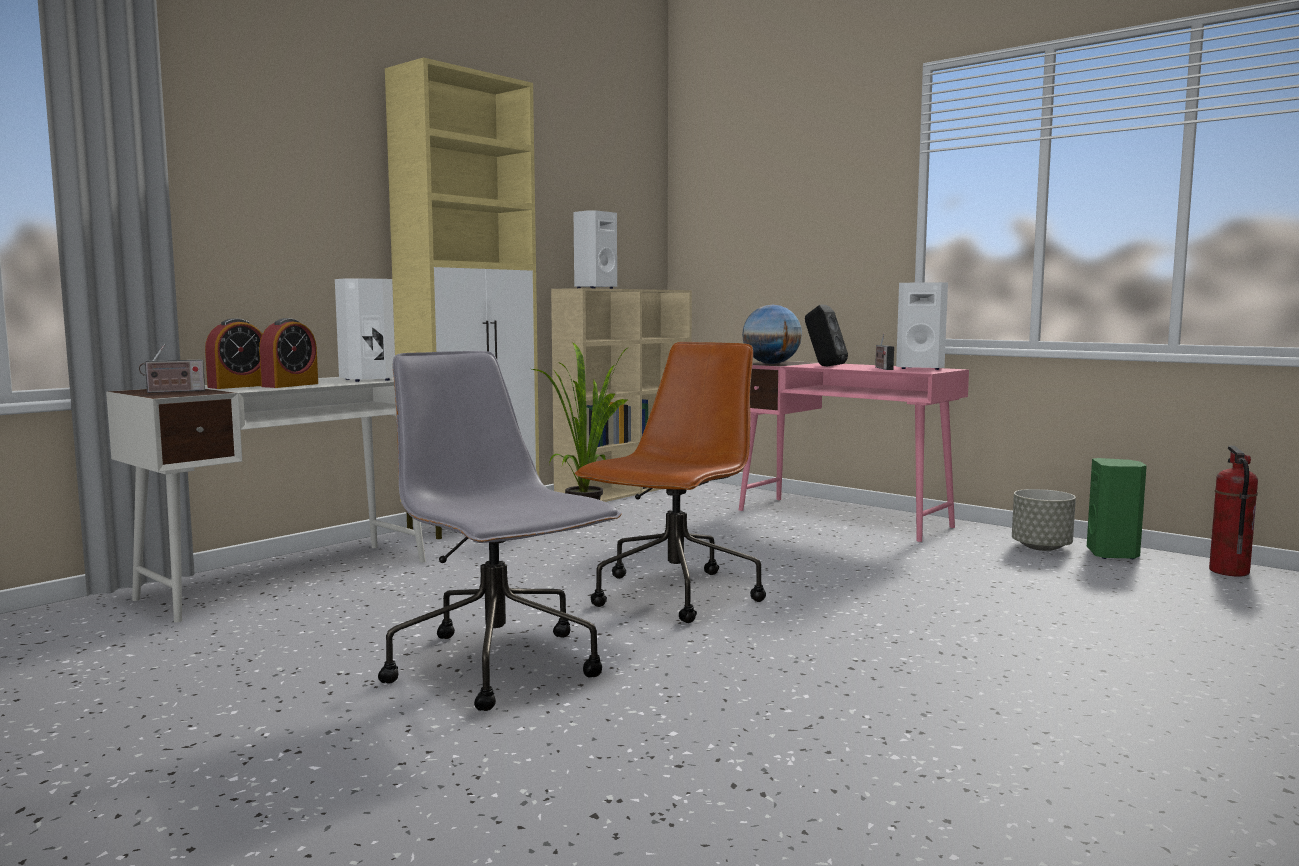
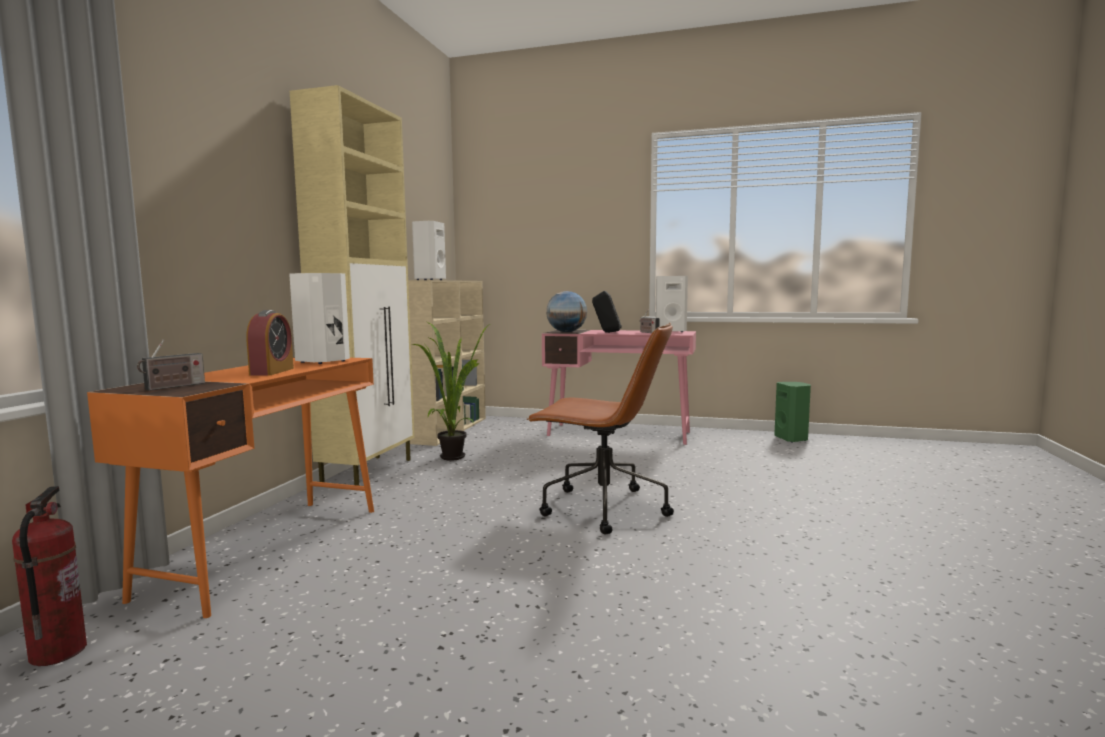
camera: 25 degrees left, 0 degrees up
white desk [106,377,426,622] -> orange desk [87,358,374,618]
alarm clock [205,318,262,389] -> none
grey office chair [378,351,622,711] -> none
brown office chair [575,342,766,623] -> brown office chair turned 105 degrees clockwise [527,323,674,535]
grey planter [1012,489,1076,551] -> none
fire extinguisher [1209,446,1258,577] -> fire extinguisher moved to [12,486,87,666]

